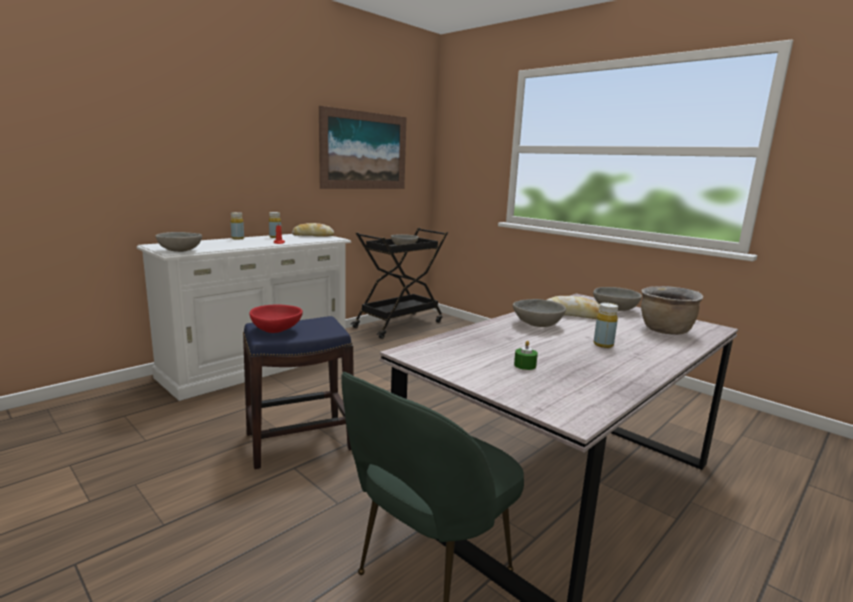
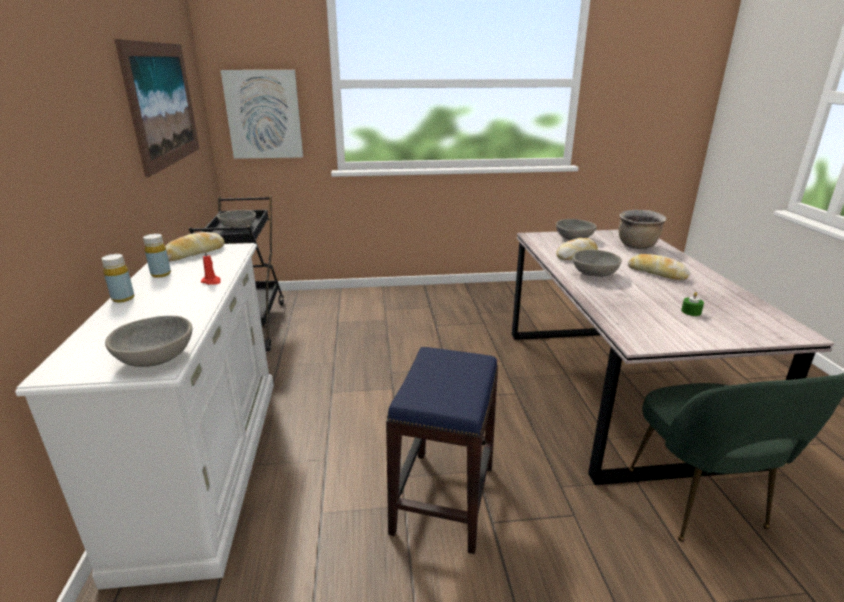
camera: 50 degrees left, 10 degrees up
red bowl [249,305,303,333] -> none
yellow bottle [594,303,618,348] -> bread [628,254,690,280]
none -> picture [221,70,303,159]

